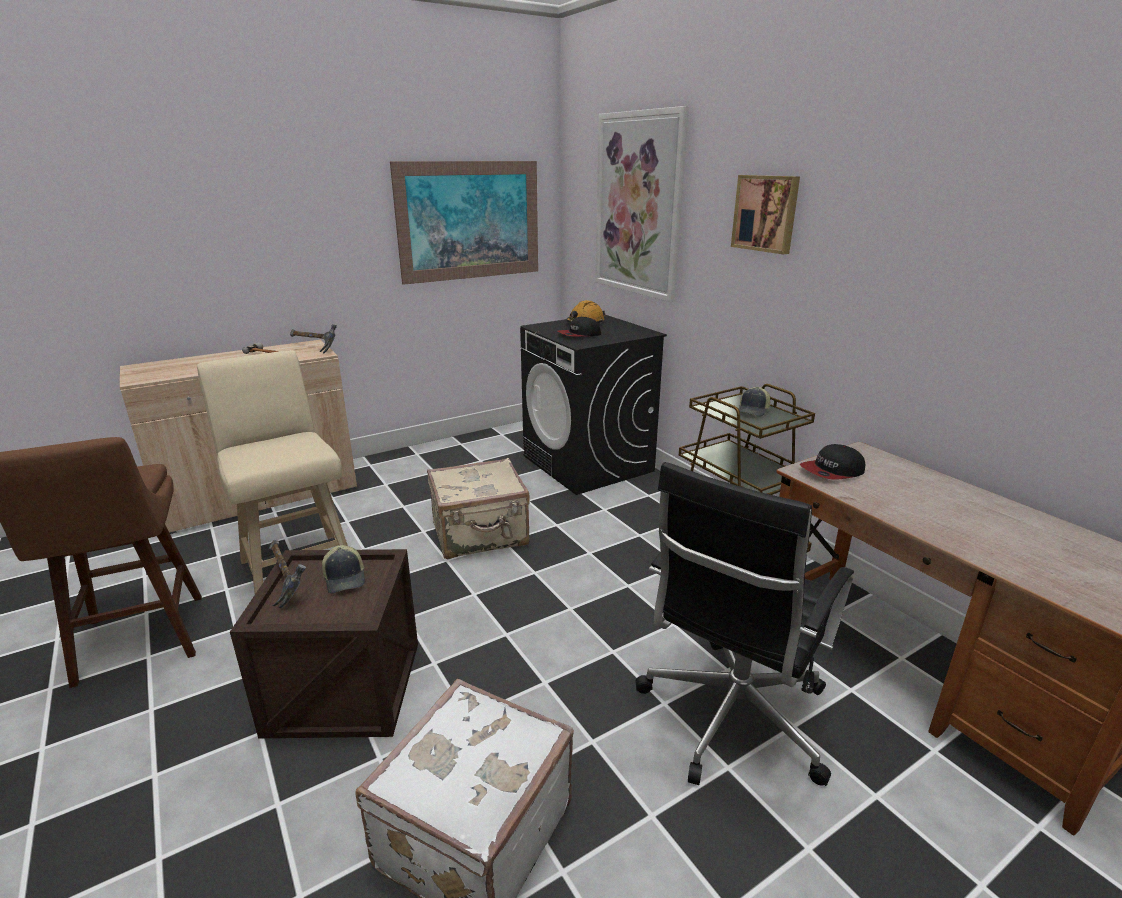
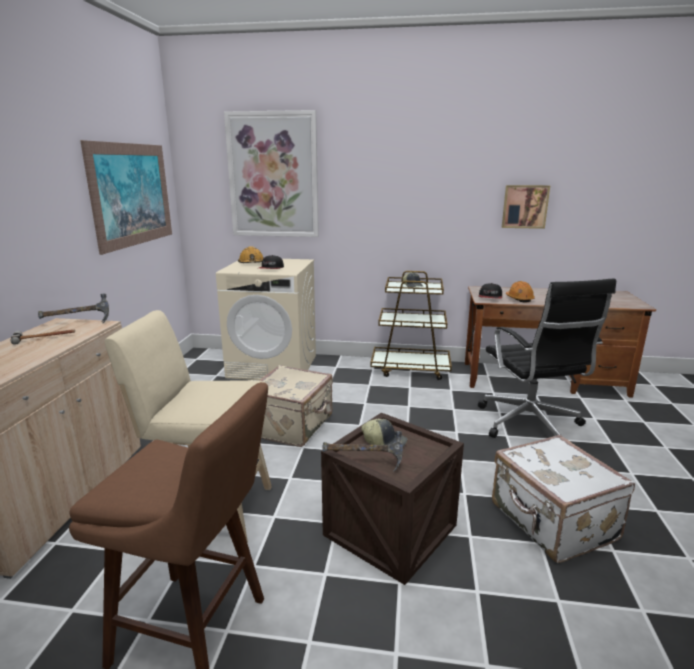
camera: 50 degrees left, 5 degrees down
black washing machine [520,315,667,495] -> beige washing machine [216,259,316,380]
picture [731,175,800,254] -> picture moved to [502,185,550,229]
none -> orange hard hat [506,281,535,303]

